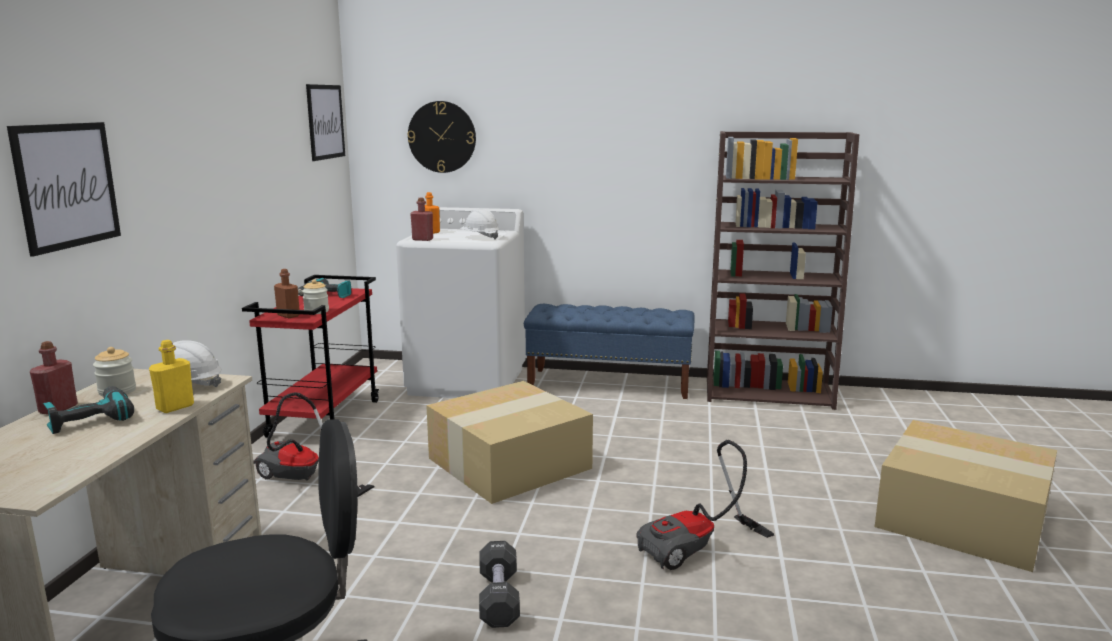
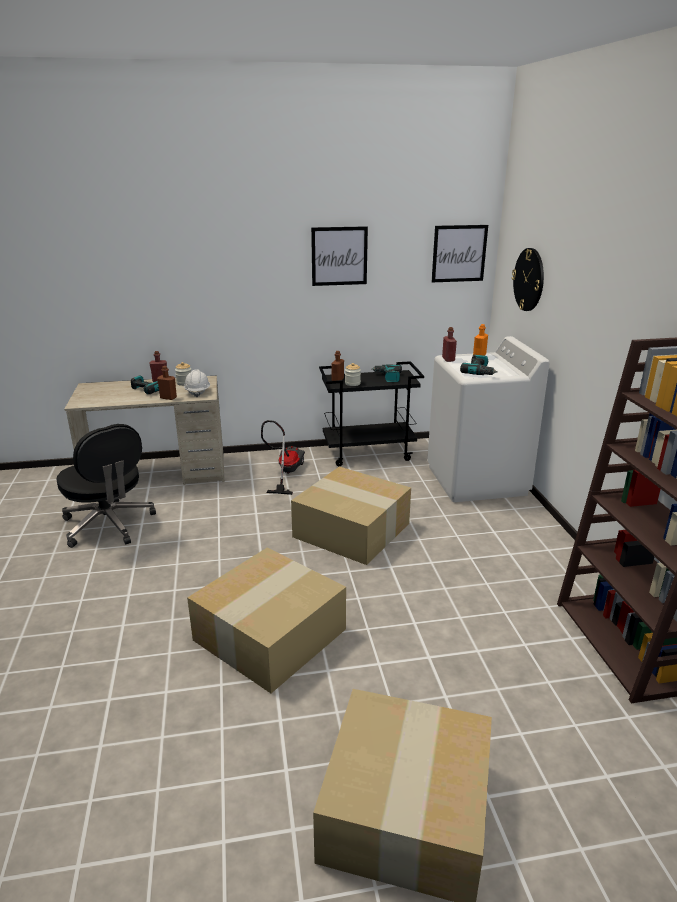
camera: 70 degrees right, 10 degrees up
picture [7,122,121,257] -> picture moved to [311,226,368,286]
yellow bottle [149,340,194,413] -> brown bottle [157,366,177,400]
red cart [242,275,379,438] -> black cart [319,361,424,466]
white hard hat [460,208,499,239] -> power drill [460,354,498,375]
black dumbbell [479,541,520,628] -> none
blue bench [524,304,694,399] -> none
vacuum cleaner [636,440,774,570] -> cardboard box [187,547,346,693]

